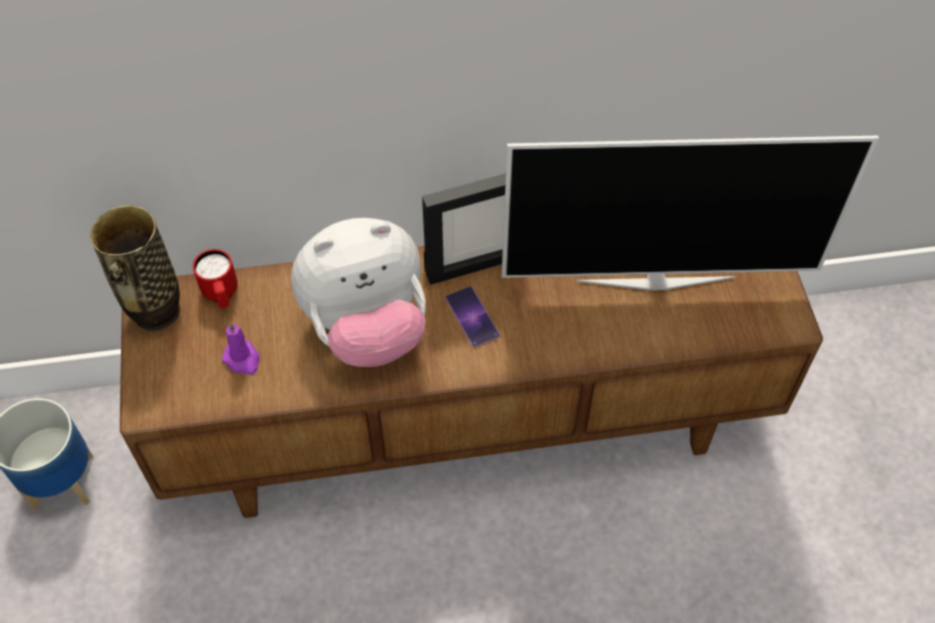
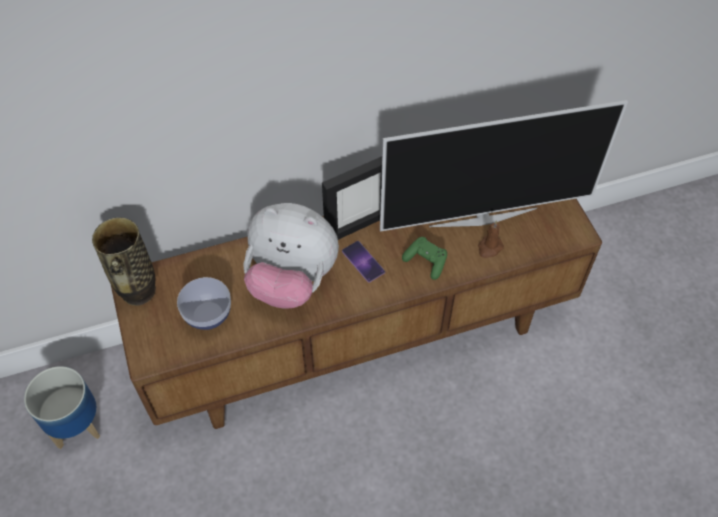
camera: 10 degrees left, 0 degrees up
red mug [193,249,238,308] -> none
purple candle [222,322,260,375] -> bowl [177,277,231,330]
plush toy [291,218,426,367] -> plush toy turned 45 degrees clockwise [243,203,339,309]
none -> green game controller [402,237,447,280]
none -> brown candle [478,220,504,258]

